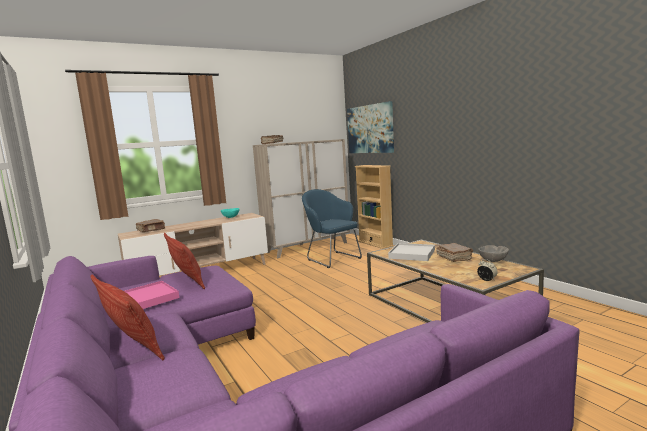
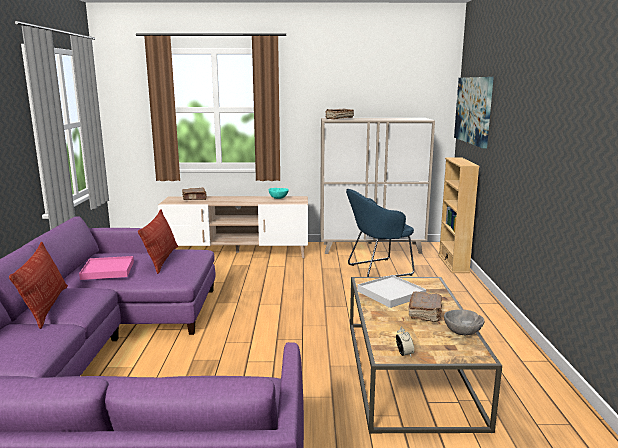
camera: 30 degrees right, 5 degrees up
blue armchair [302,189,362,268] -> blue armchair turned 105 degrees counterclockwise [346,189,415,277]

